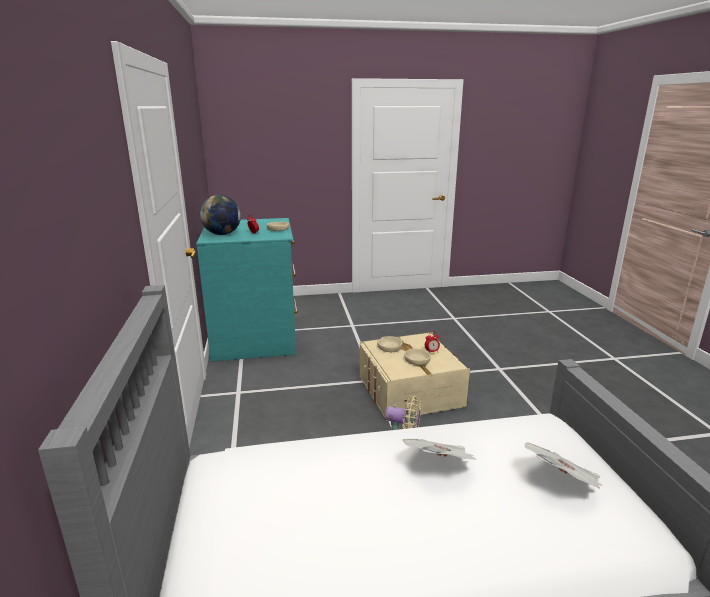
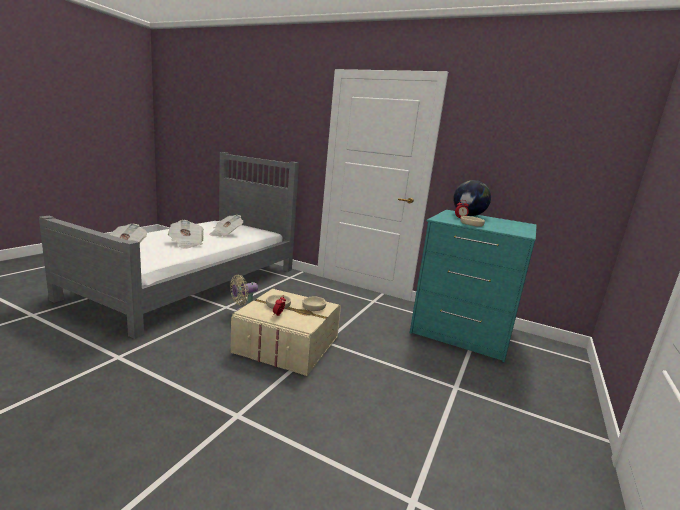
camera: 125 degrees right, 5 degrees down
none -> newspaper [209,215,243,237]

